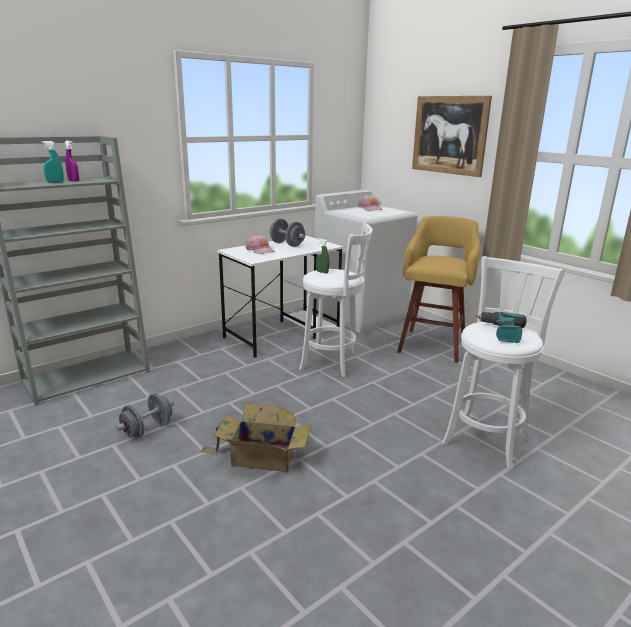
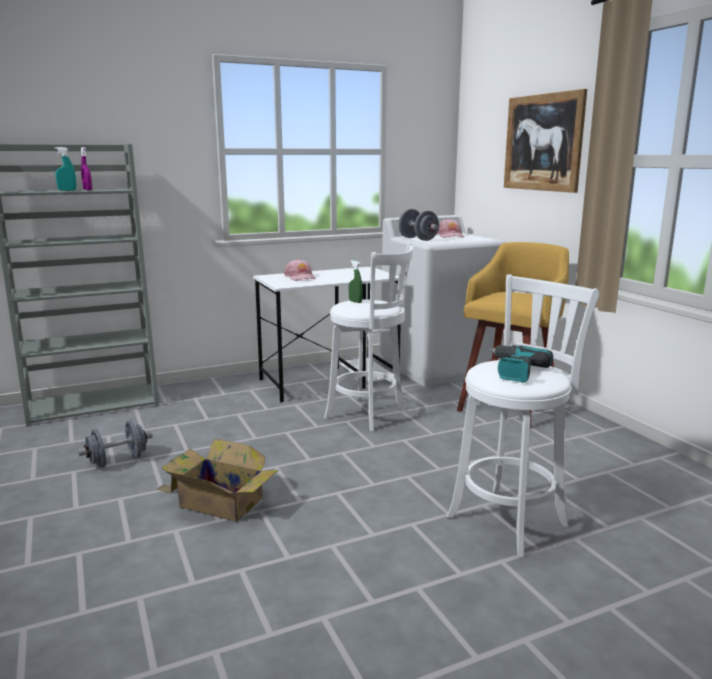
camera: 15 degrees right, 5 degrees down
grey dumbbell [270,219,305,247] -> grey dumbbell moved to [398,209,439,241]

